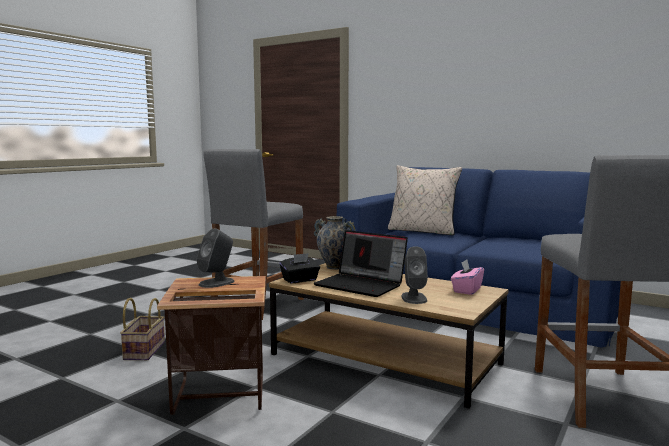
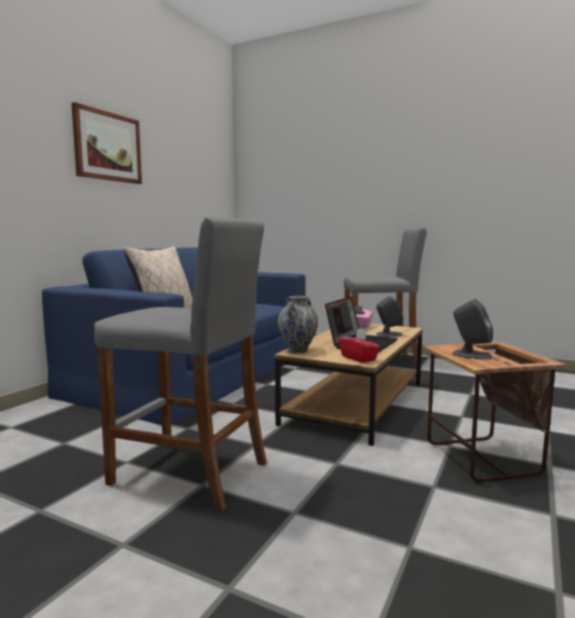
camera: 95 degrees left, 0 degrees up
basket [120,298,165,360] -> none
black tissue box [280,253,320,283] -> red tissue box [339,329,380,363]
none -> picture [71,102,142,184]

